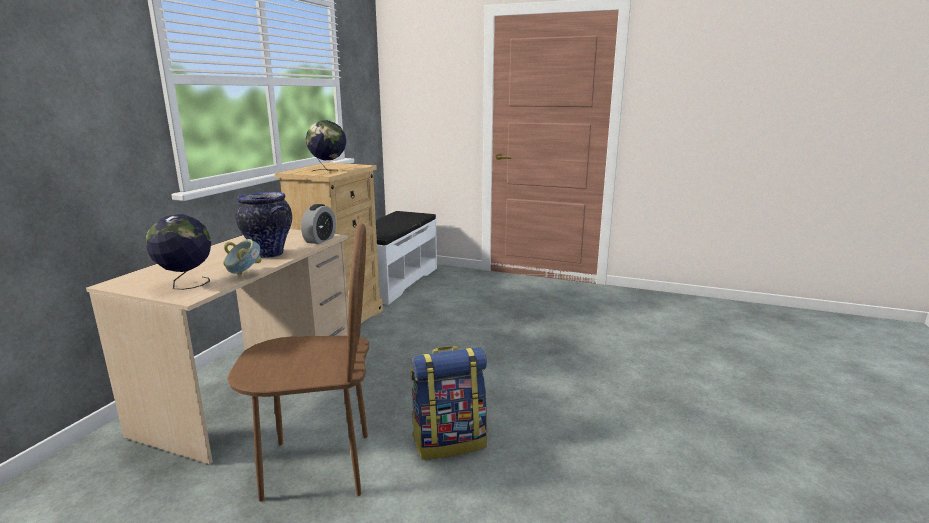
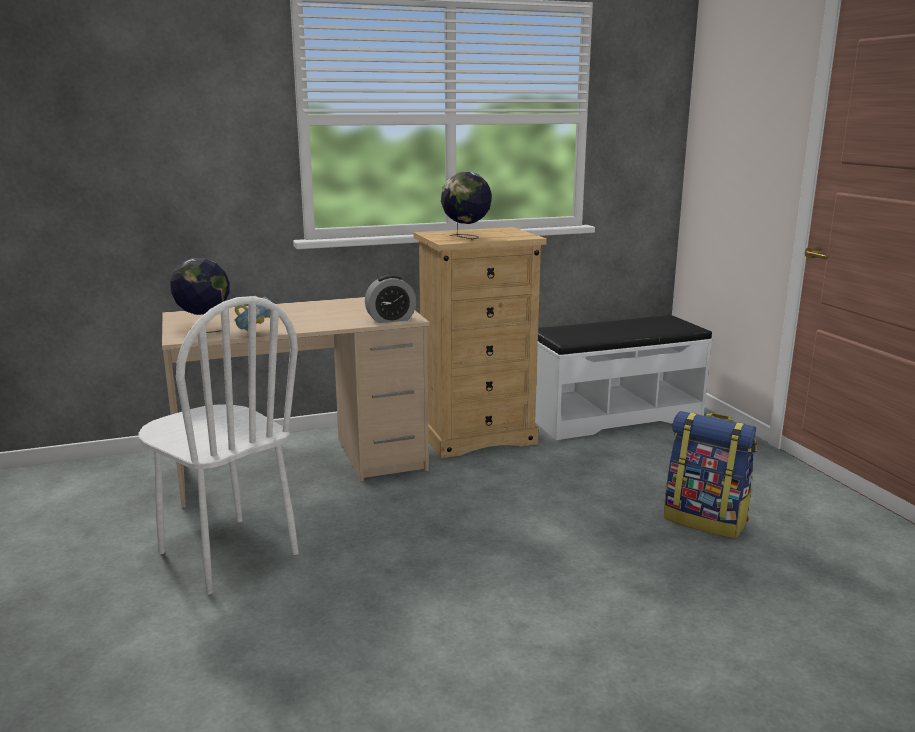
camera: 50 degrees right, 0 degrees up
brown chair [227,223,369,502] -> white chair [139,296,299,595]
vase [236,192,292,258] -> none
backpack [411,346,488,460] -> backpack moved to [664,411,757,538]

